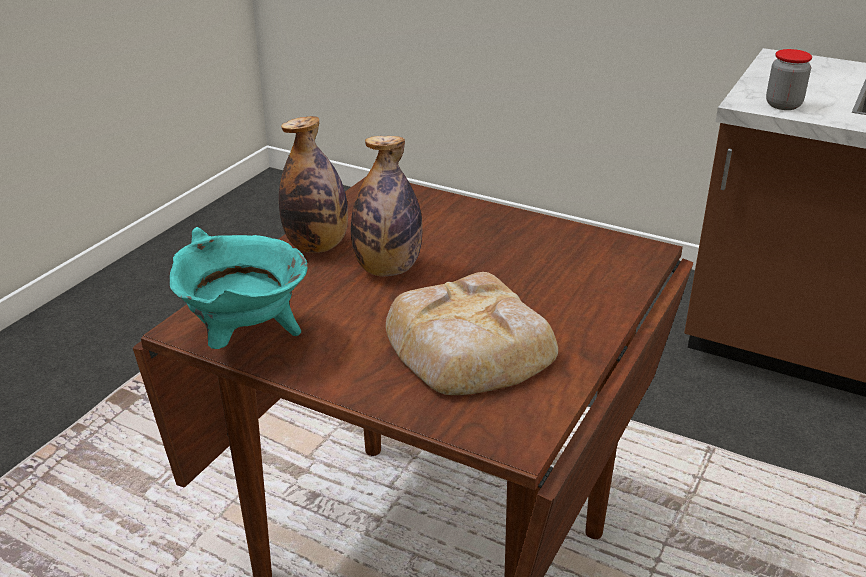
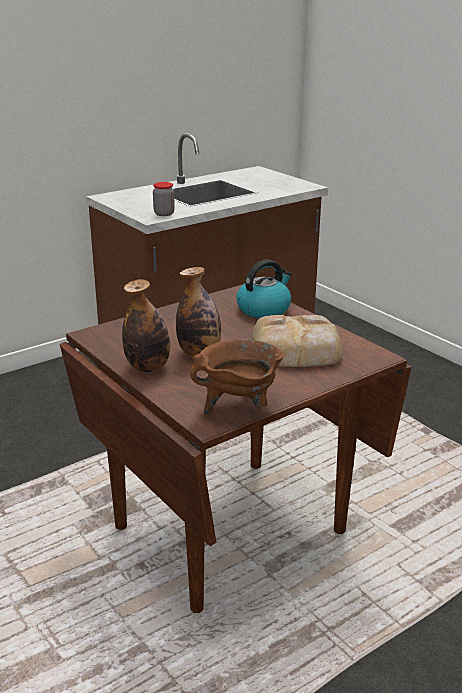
camera: 65 degrees left, 5 degrees down
turquoise cooking pot [170,227,308,349] -> brown cooking pot [190,339,284,415]
none -> kettle [236,260,292,318]

